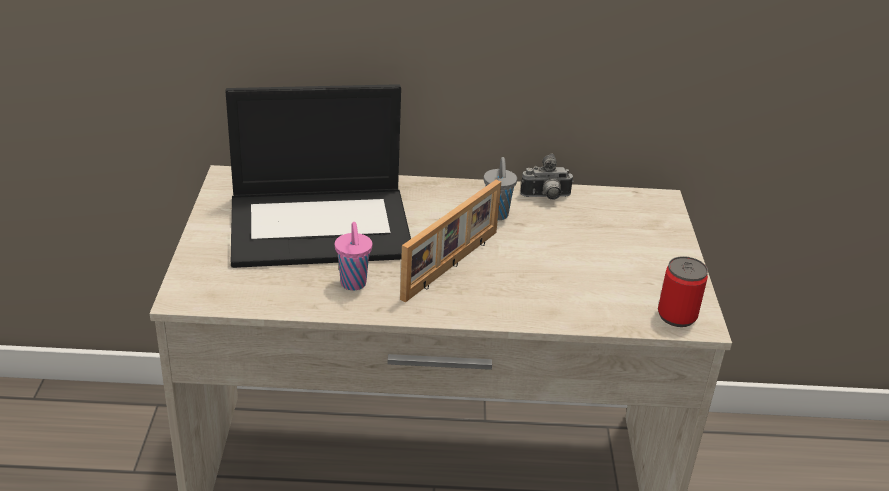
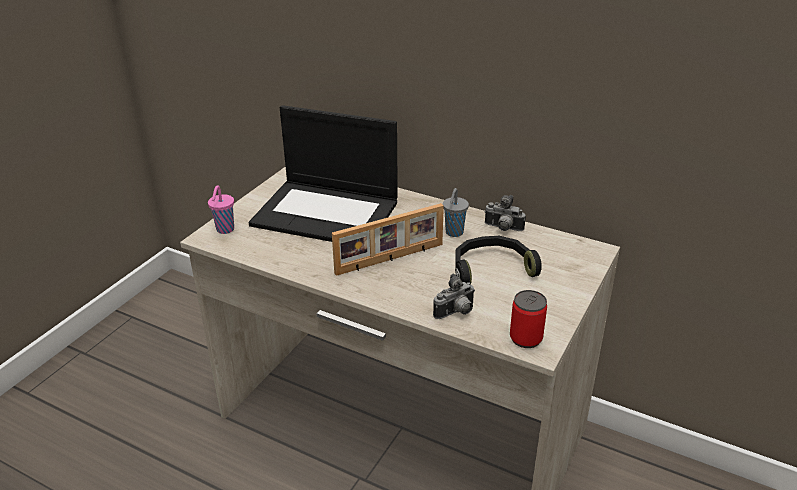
camera: 30 degrees right, 0 degrees up
pink cup [335,222,372,290] -> pink cup moved to [208,185,234,234]
none -> camera [433,274,475,319]
none -> black headphones [455,236,542,285]

